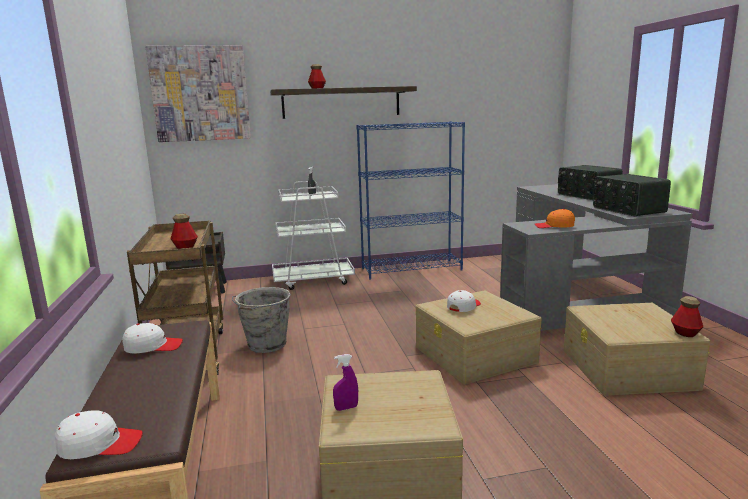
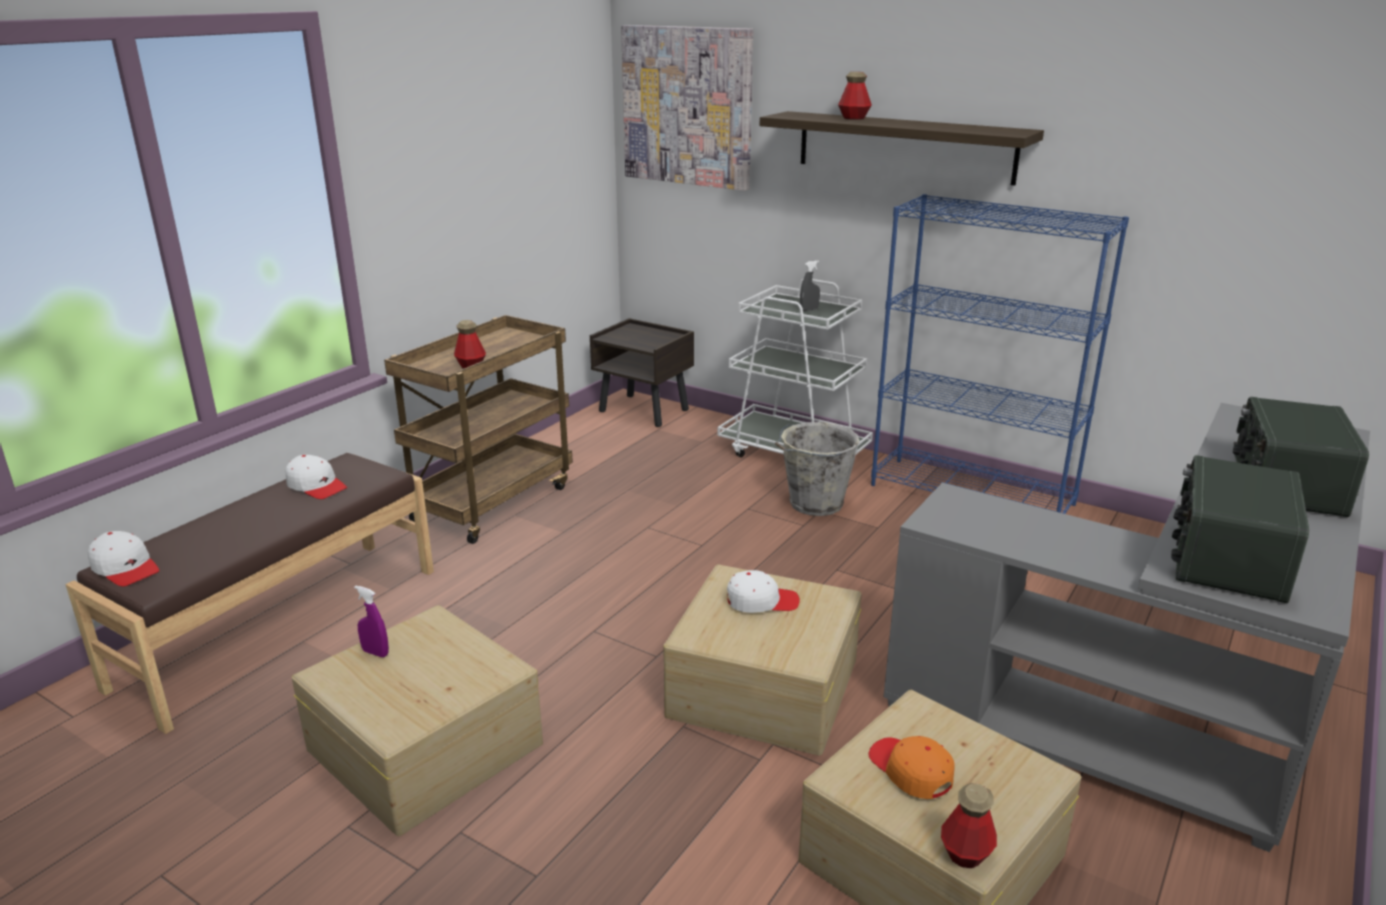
camera: 45 degrees right, 10 degrees up
grey bucket [232,287,291,353] -> grey bucket moved to [775,422,860,516]
orange cap [535,209,575,228] -> orange cap moved to [868,736,954,799]

